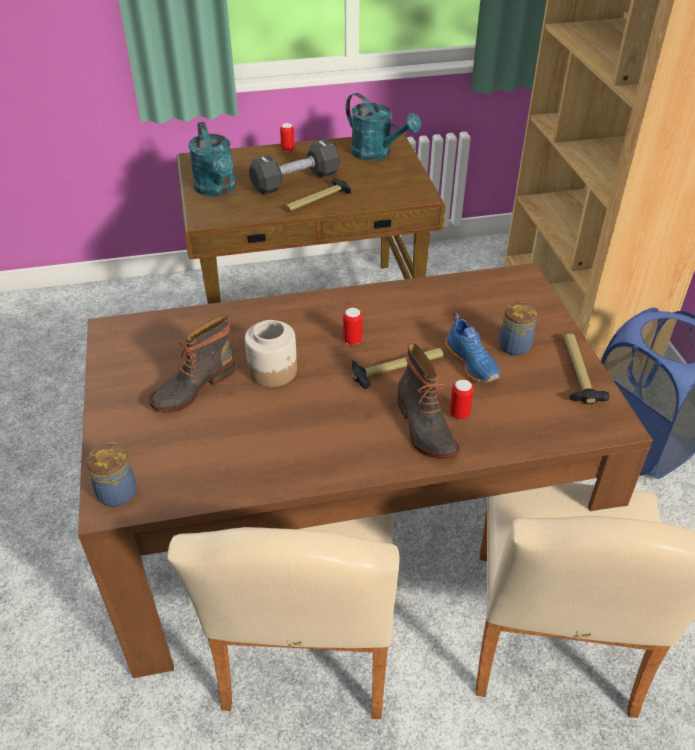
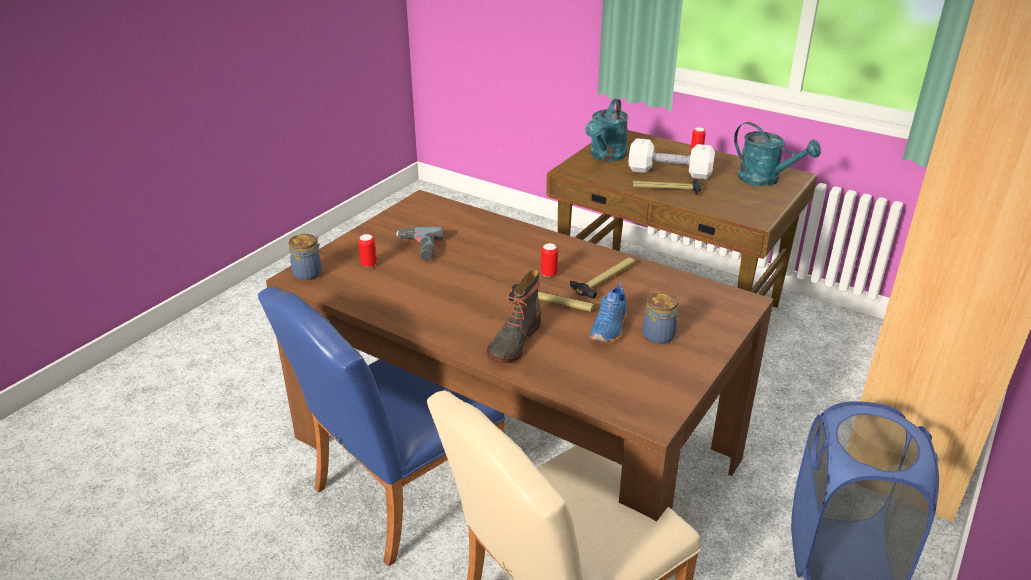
camera: 45 degrees right, 10 degrees down
boot [149,315,235,413] -> power drill [396,227,444,260]
beige chair [167,513,399,719] -> blue chair [258,287,506,567]
jar [245,320,297,387] -> none
black dumbbell [249,139,340,195] -> white dumbbell [628,138,715,179]
turquoise watering can [346,93,421,161] -> turquoise watering can turned 45 degrees counterclockwise [734,122,821,186]
can [449,379,474,419] -> can moved to [358,234,377,267]
hammer [564,334,609,404] -> hammer moved to [570,257,635,298]

